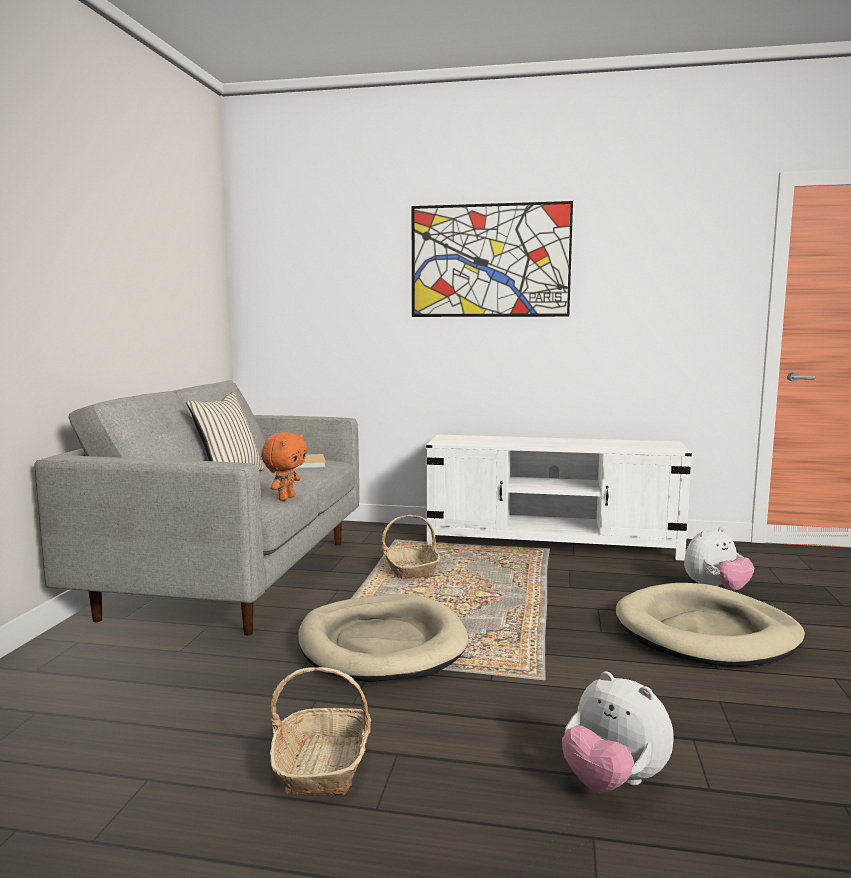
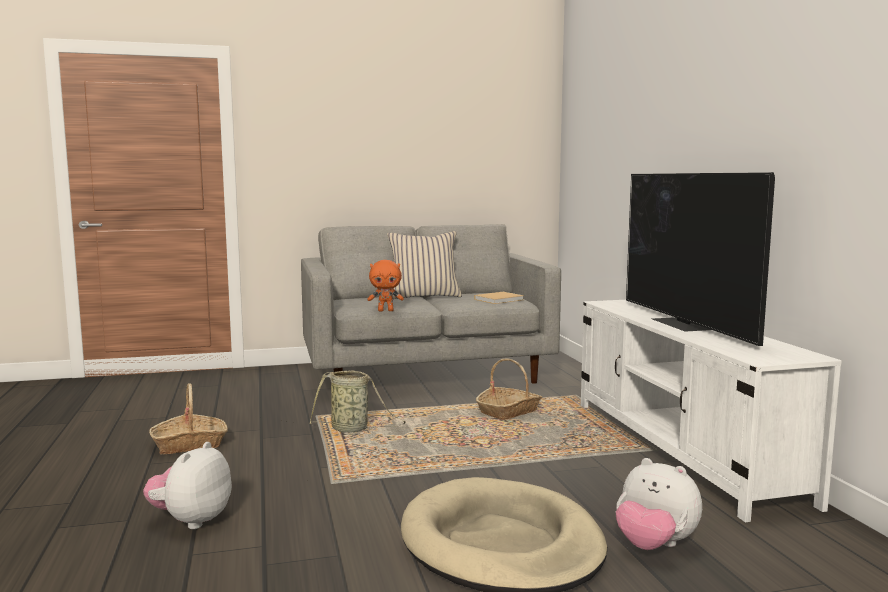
camera: 65 degrees right, 0 degrees up
beige dog bed [298,594,468,682] -> basket [310,371,406,432]
picture [412,201,573,317] -> none
none -> television [626,172,775,346]

